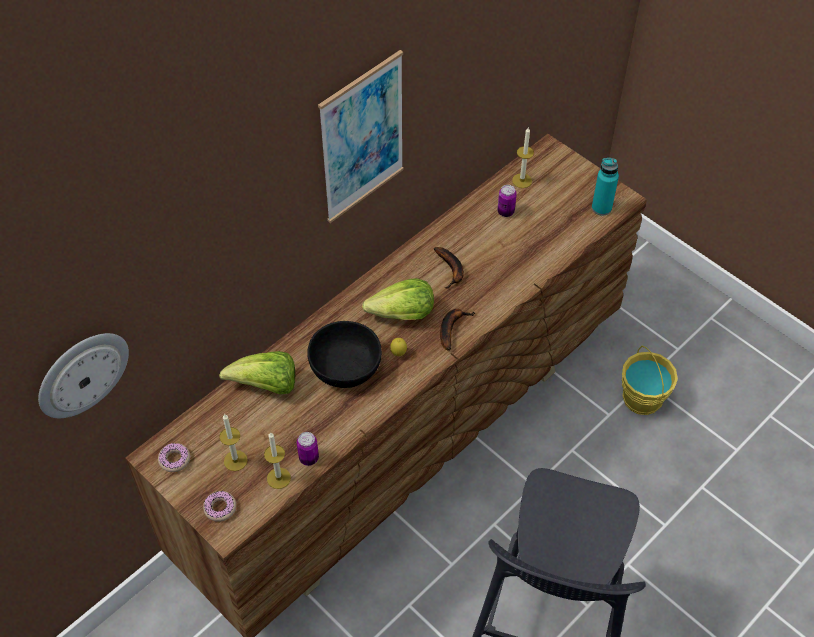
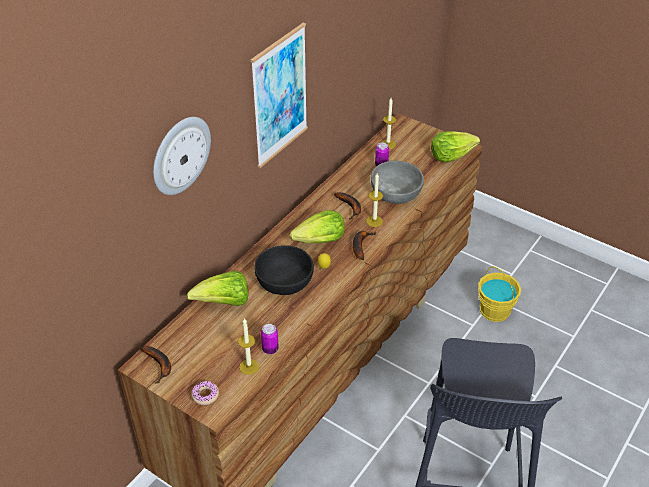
camera: 10 degrees left, 10 degrees down
wall clock [38,333,129,418] -> wall clock moved to [153,117,211,195]
donut [158,443,190,472] -> banana [141,346,171,383]
candle [219,414,248,471] -> candle moved to [366,173,383,227]
turquoise bottle [592,158,619,216] -> lettuce [431,131,480,163]
none -> grey bowl [371,161,424,204]

